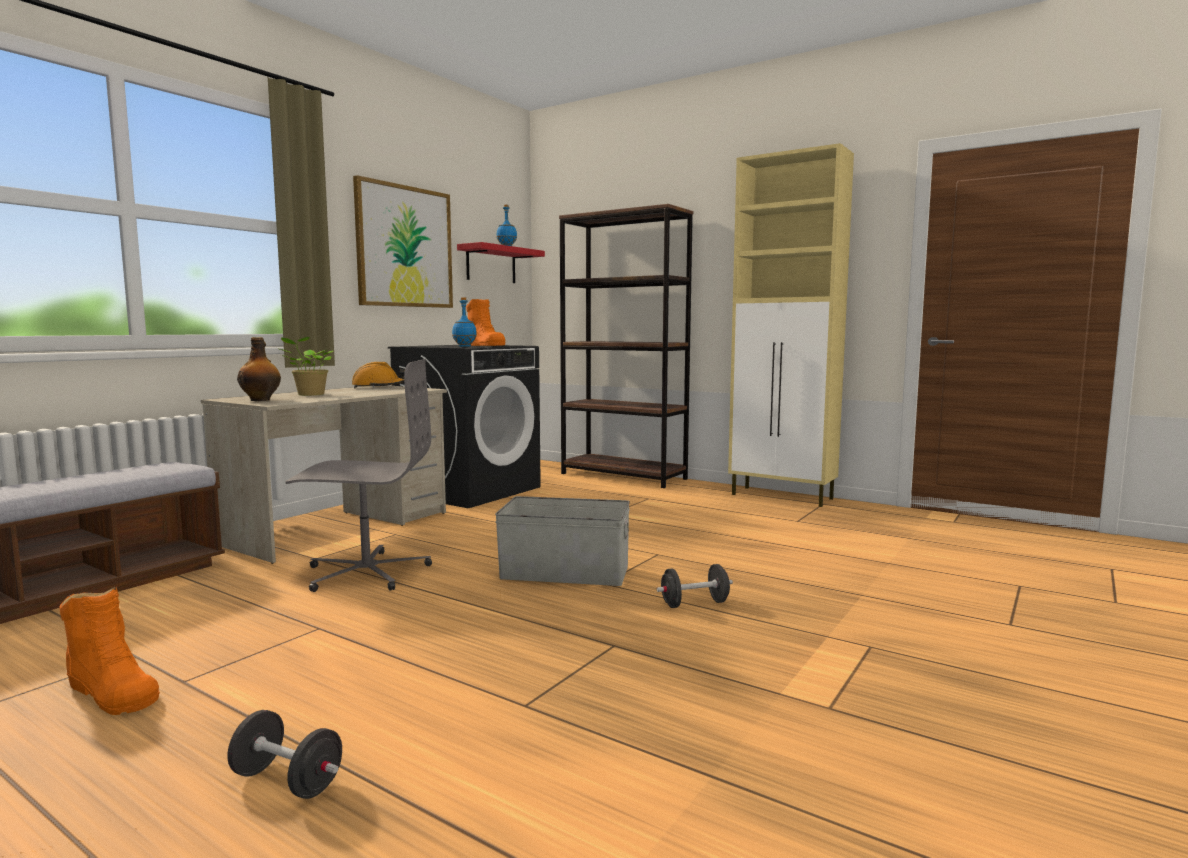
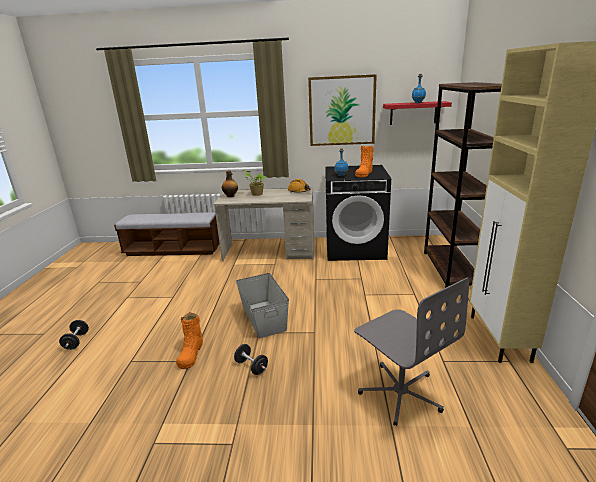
camera: 60 degrees right, 15 degrees up
orange boot [59,586,160,715] -> orange boot moved to [176,312,203,369]
grey office chair [285,359,432,592] -> grey office chair moved to [354,278,469,426]

